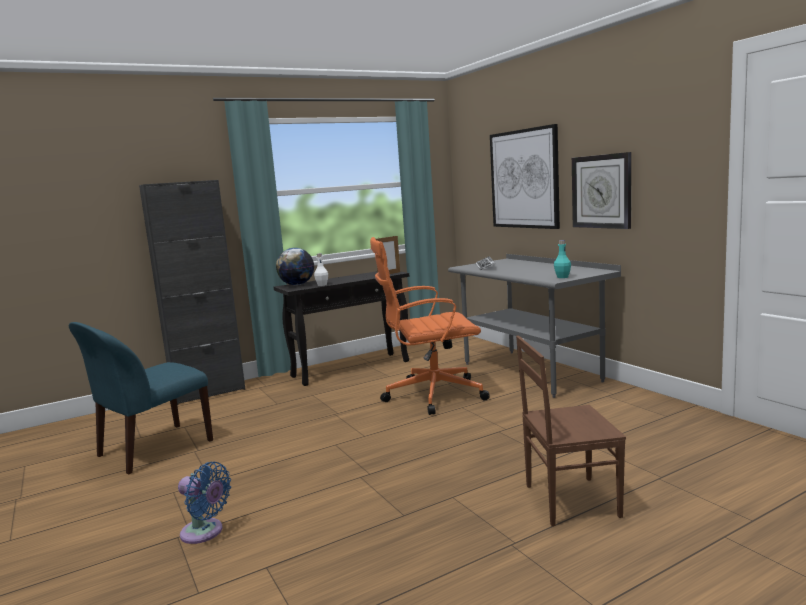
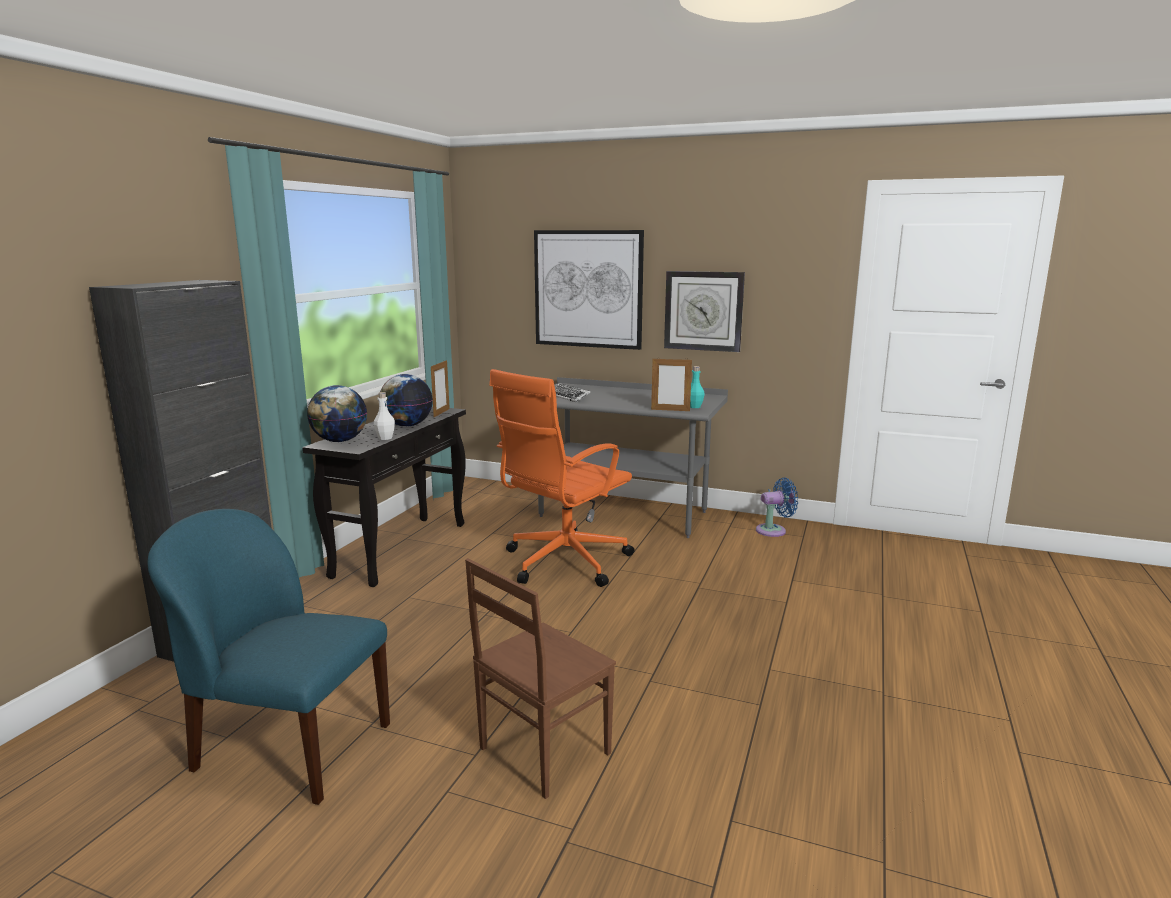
camera: 40 degrees left, 5 degrees up
blue chair [69,322,213,475] -> blue chair turned 105 degrees clockwise [148,509,390,805]
blue fan [178,462,231,544] -> blue fan moved to [756,477,798,537]
brown chair [516,335,626,526] -> brown chair moved to [465,558,616,799]
none -> globe [380,374,433,427]
none -> picture frame [651,357,692,411]

